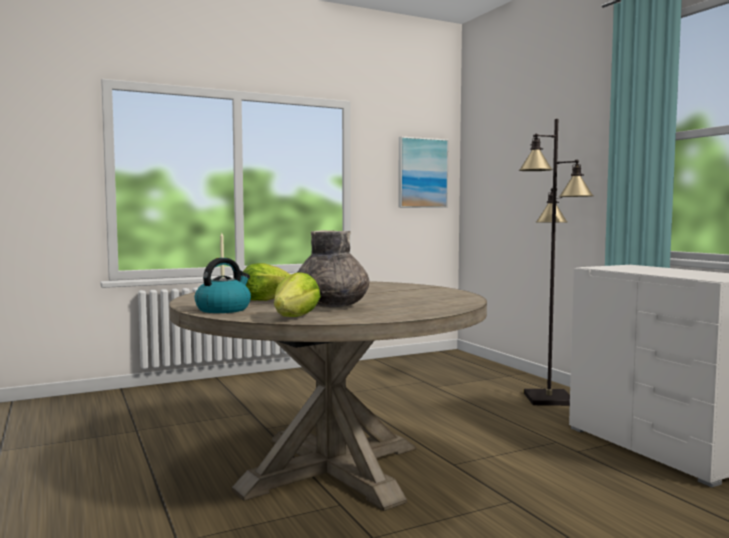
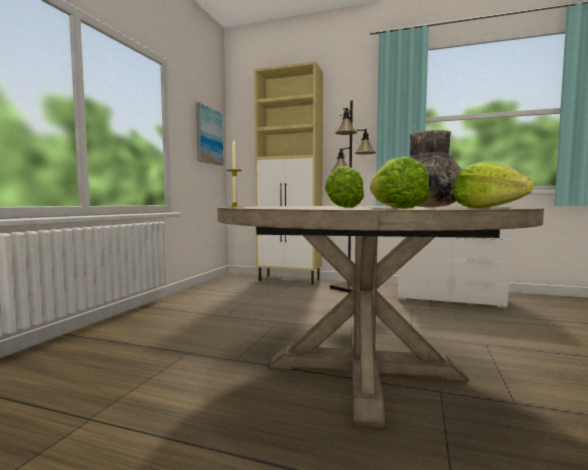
camera: 45 degrees left, 0 degrees up
kettle [195,258,251,313] -> lettuce [370,157,430,209]
none -> beige cabinet [254,61,323,285]

